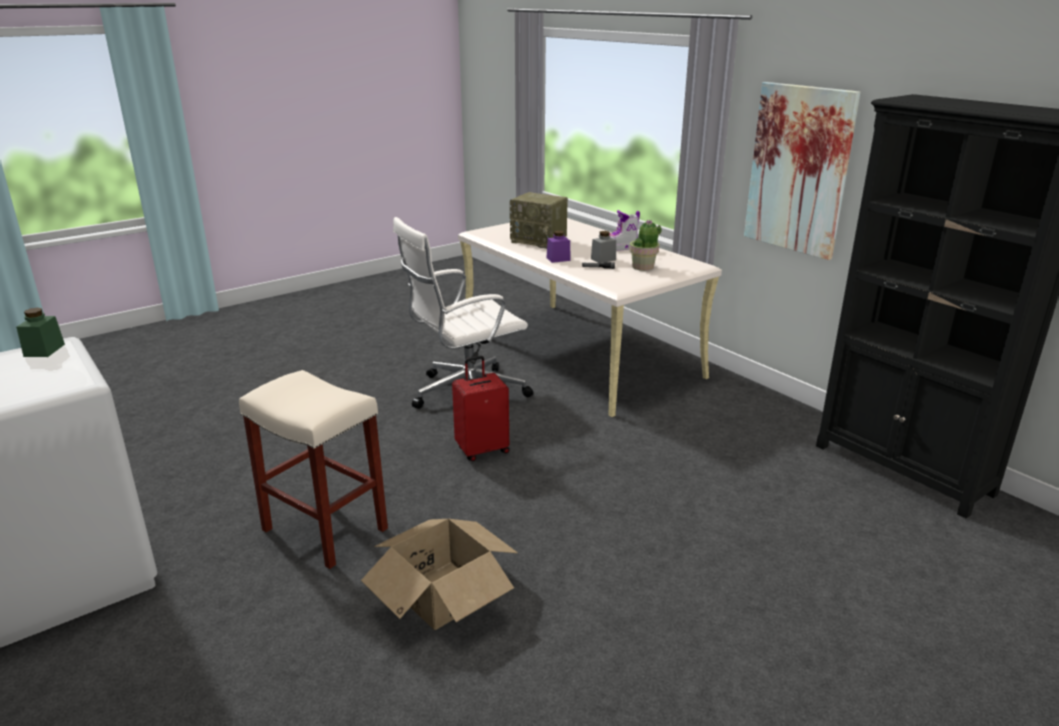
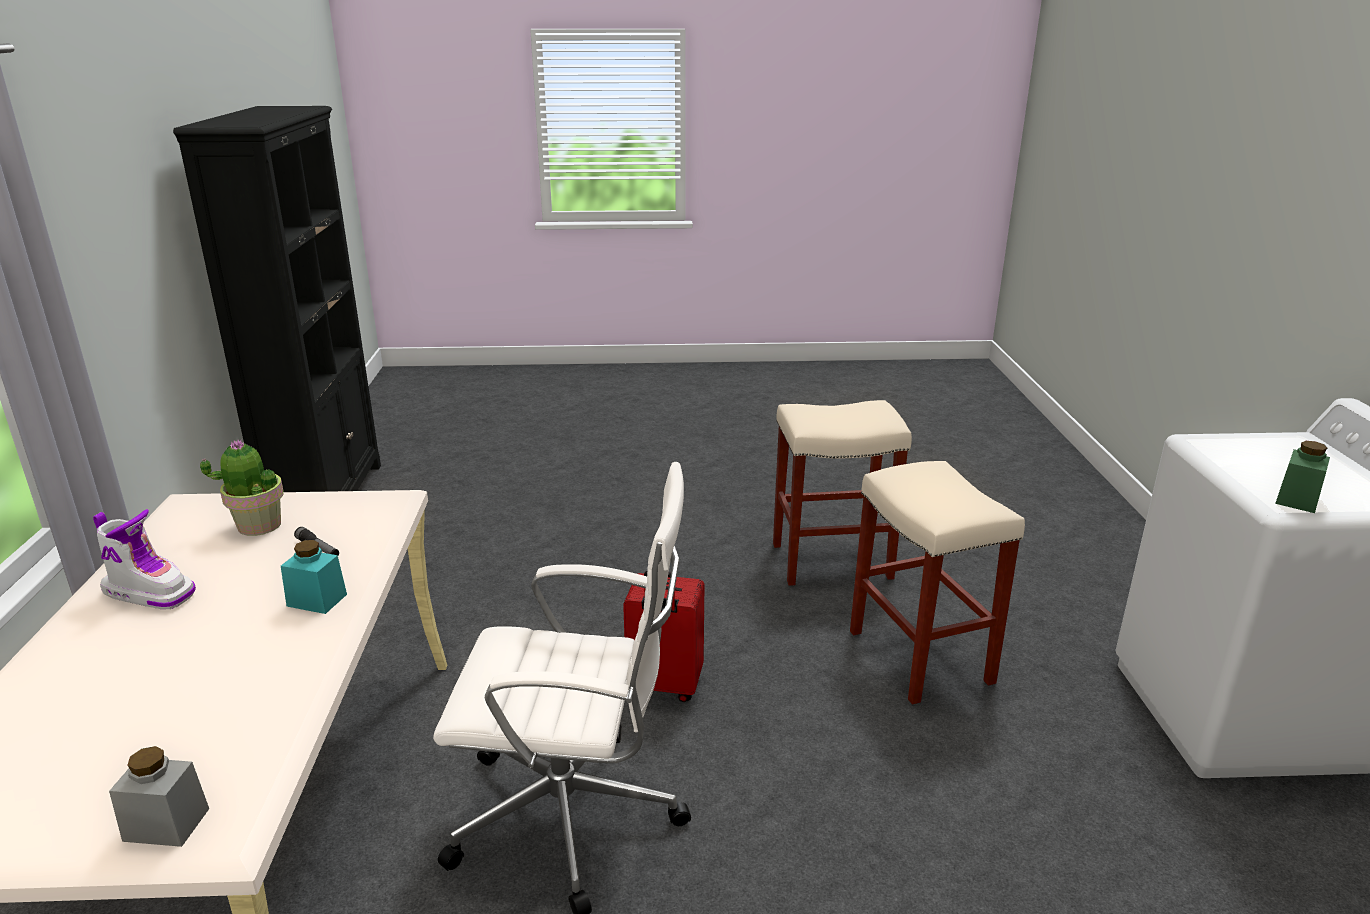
camera: 145 degrees left, 0 degrees up
cardboard box [361,519,518,630] -> beige stool [773,400,912,586]
radio [510,192,568,249] -> none
purple jar [547,231,571,263] -> turquoise jar [281,540,347,614]
grey jar [591,231,616,263] -> grey jar moved to [109,746,209,847]
picture [744,82,860,260] -> none

